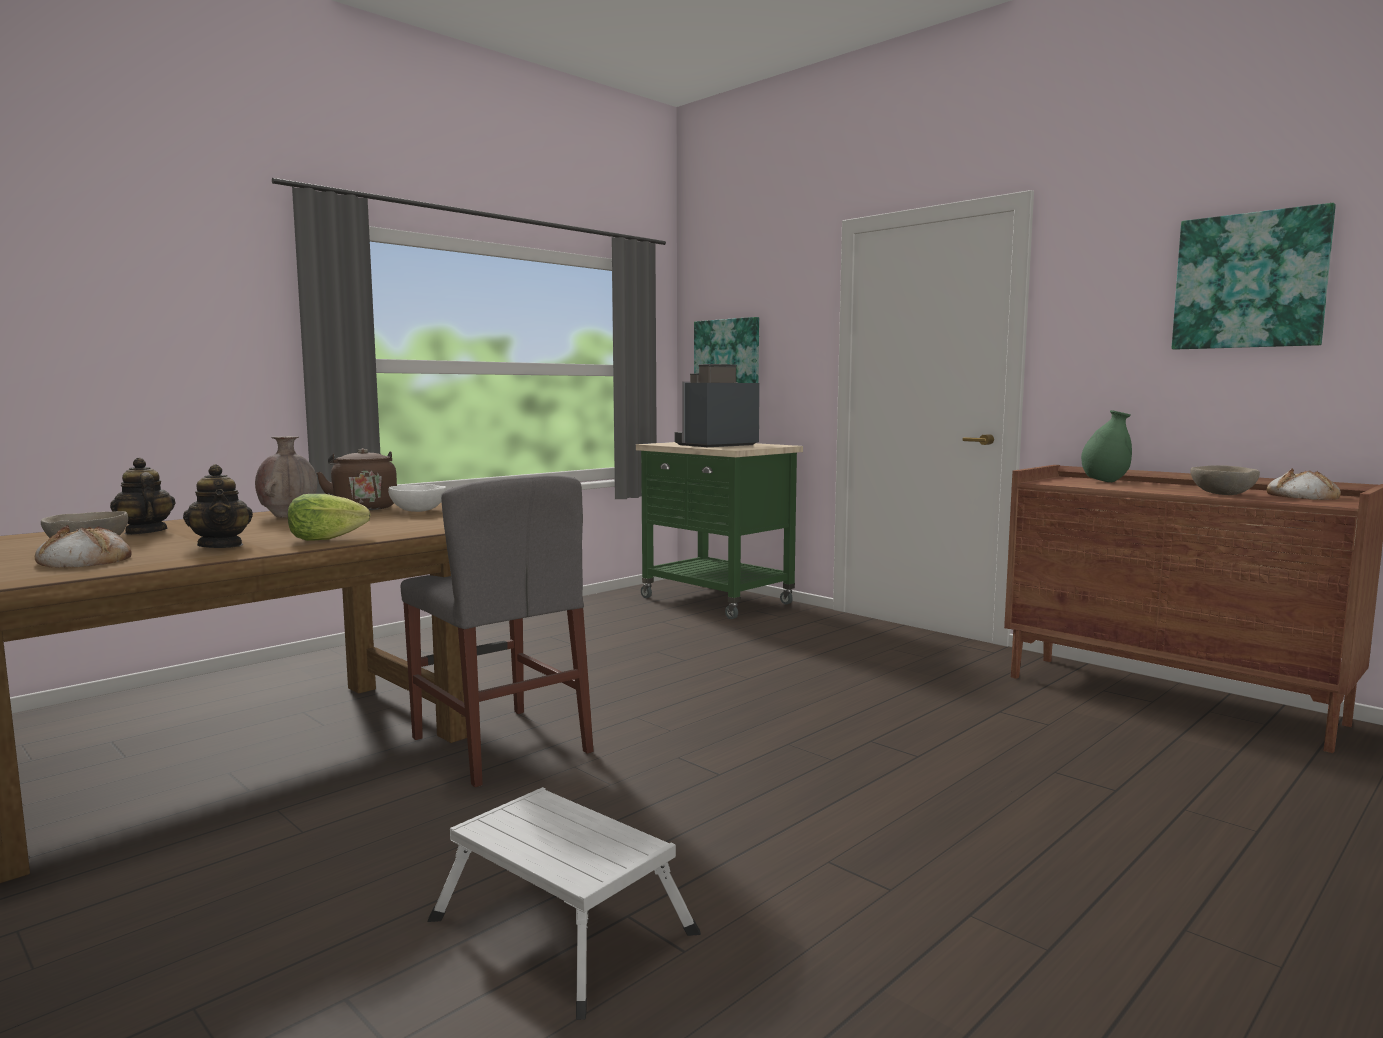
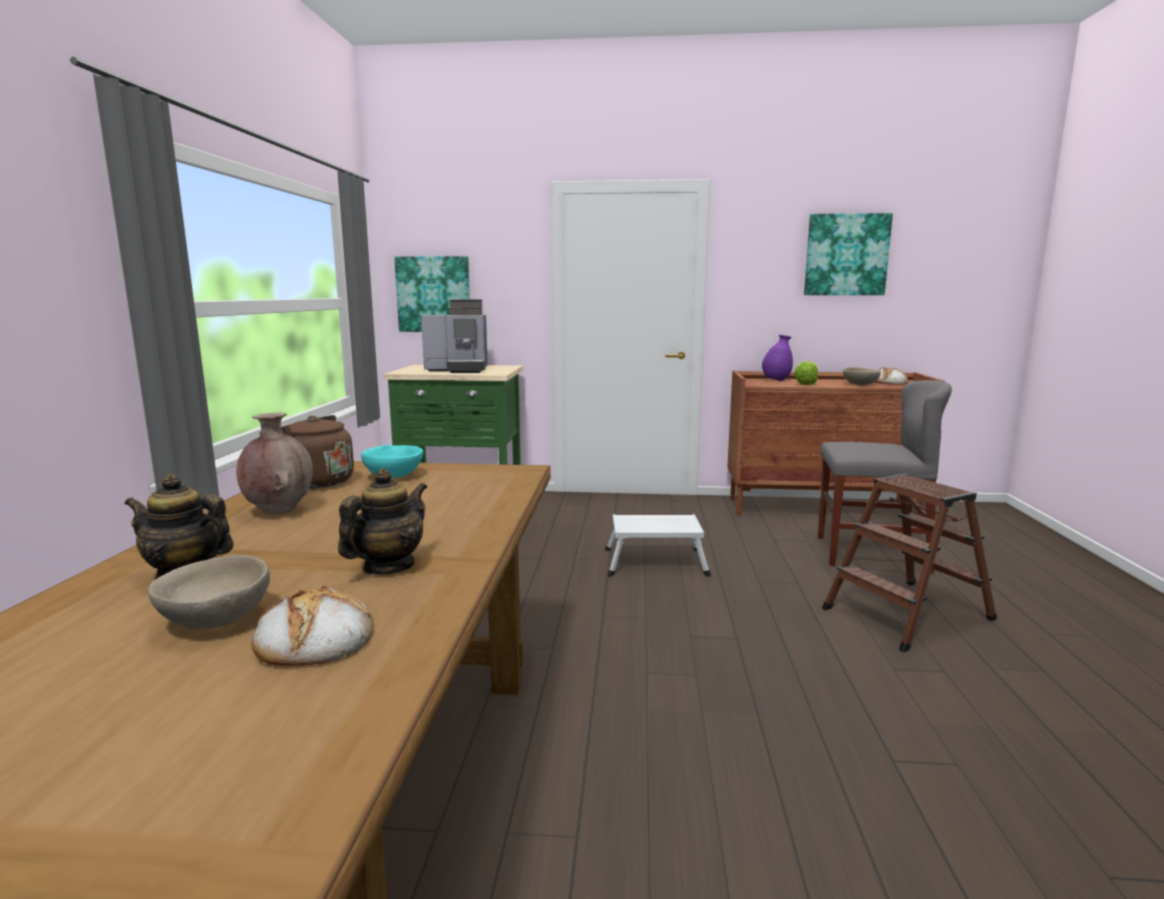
camera: 40 degrees left, 5 degrees up
teapot [183,464,253,548] -> teapot turned 75 degrees counterclockwise [338,468,427,575]
lettuce [288,494,371,541] -> lettuce moved to [794,361,818,385]
white bowl [388,484,447,512] -> turquoise bowl [361,445,423,478]
grey chair [401,475,593,787] -> grey chair moved to [818,380,952,573]
white step ladder [428,787,701,1020] -> white step ladder moved to [605,514,711,577]
coffee machine [674,364,760,447] -> coffee machine turned 105 degrees counterclockwise [421,299,488,373]
green vase [1081,410,1132,482] -> purple vase [762,335,793,381]
none -> brown step ladder [822,474,997,652]

